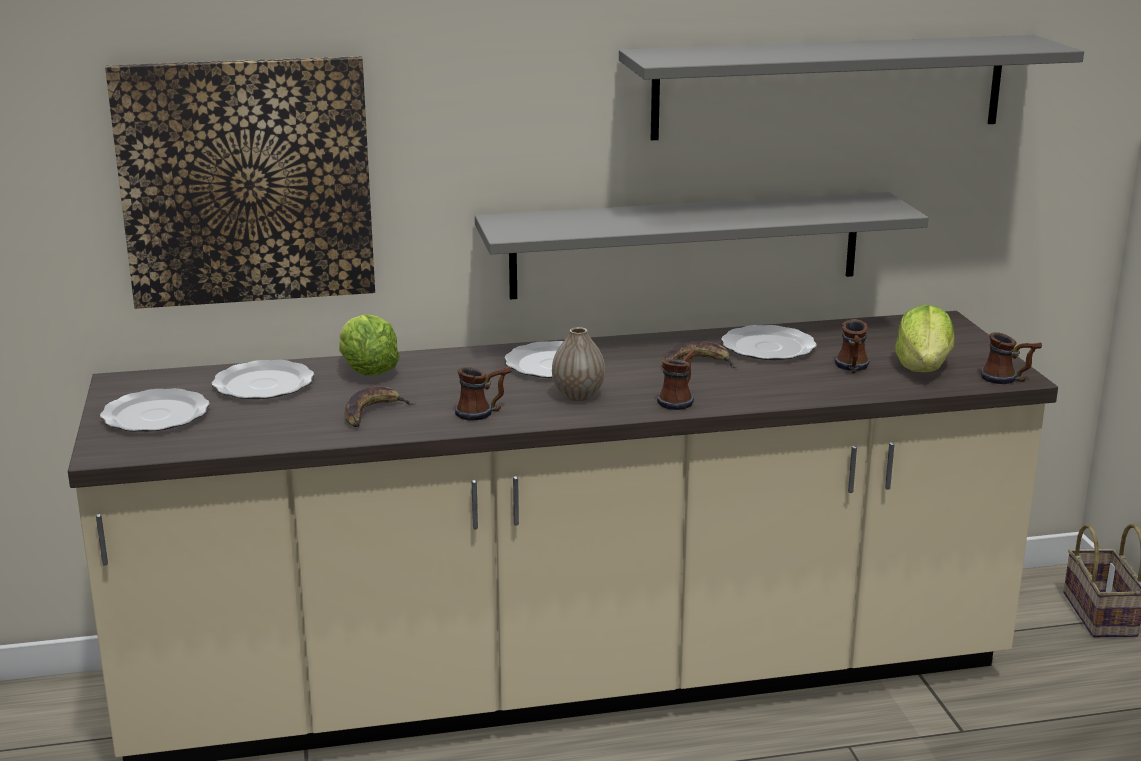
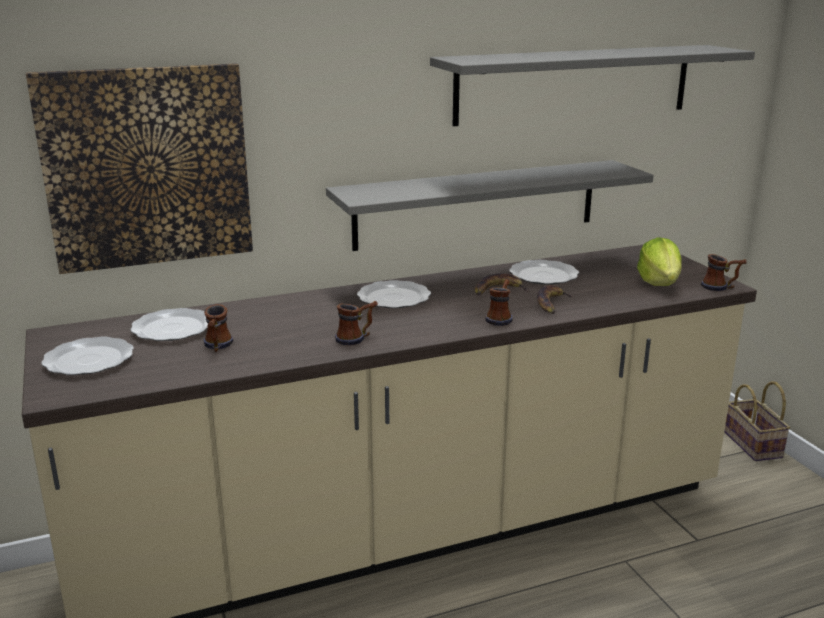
camera: 10 degrees left, 0 degrees up
lettuce [339,314,400,375] -> none
banana [345,386,416,427] -> banana moved to [537,285,574,314]
vase [552,327,605,401] -> none
mug [835,319,870,374] -> mug moved to [204,304,233,352]

